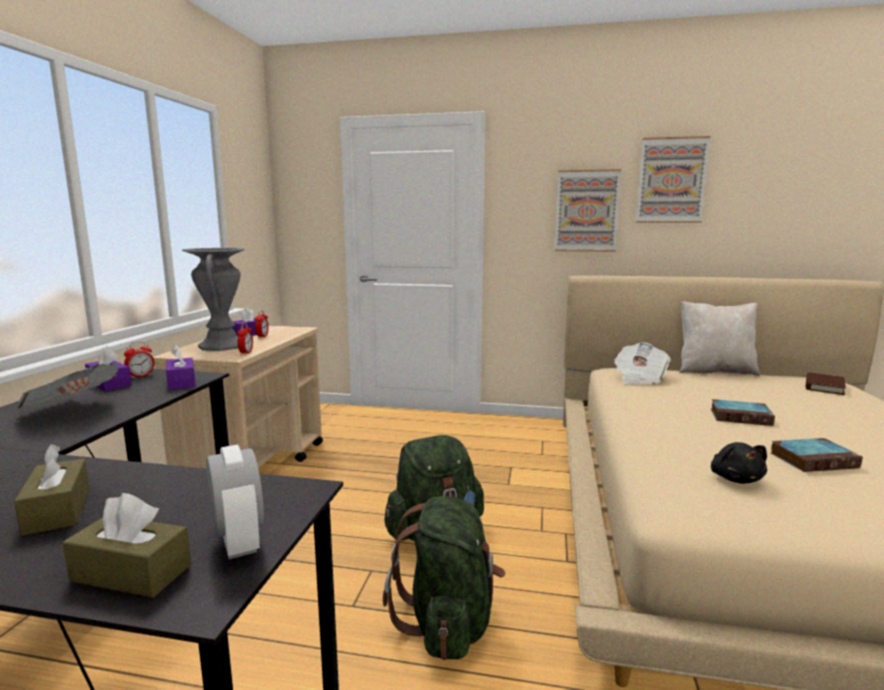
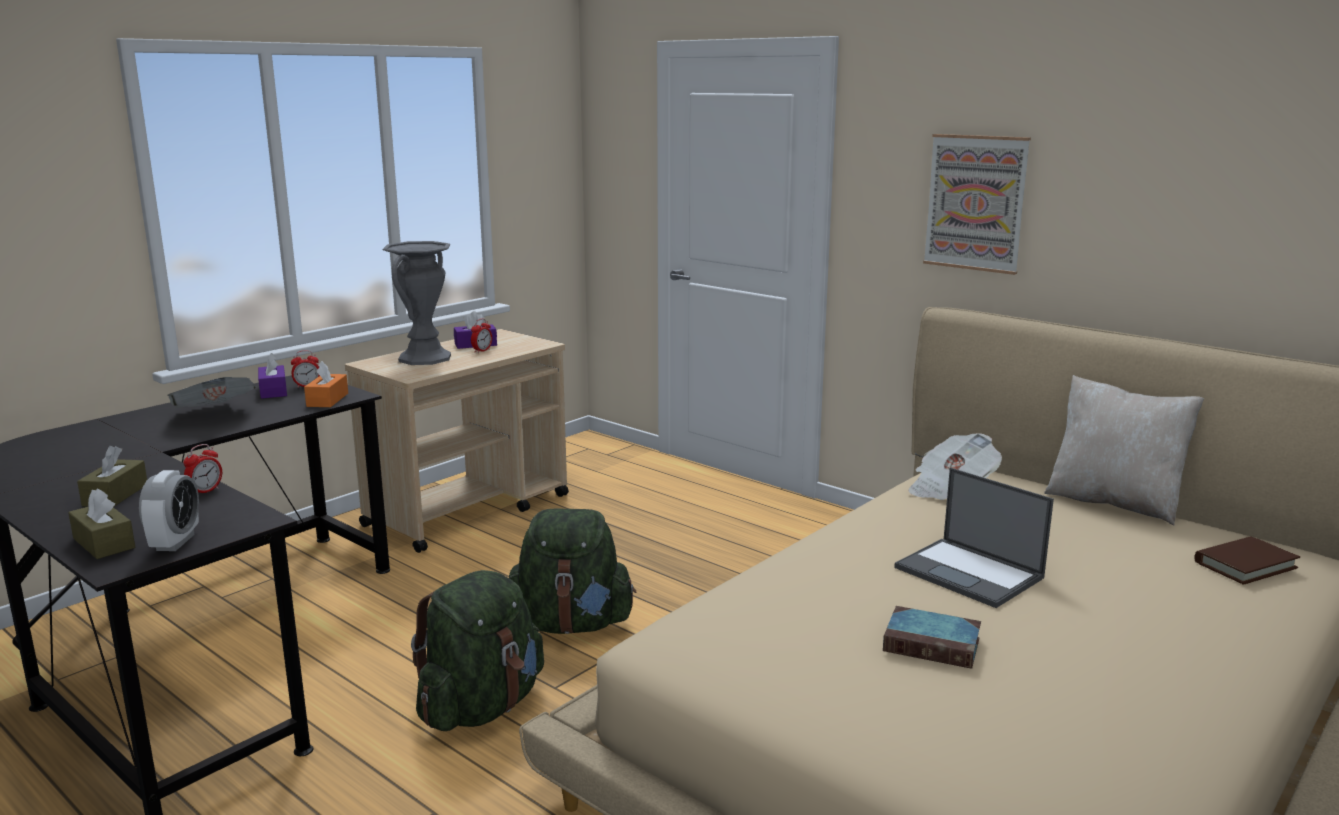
camera: 30 degrees right, 5 degrees up
purple tissue box [166,345,196,390] -> orange tissue box [304,361,348,407]
alarm clock [237,323,253,355] -> alarm clock moved to [183,444,222,493]
picture [636,136,711,223] -> none
book [711,399,775,426] -> laptop [894,468,1054,608]
black plush toy [711,442,767,484] -> none

